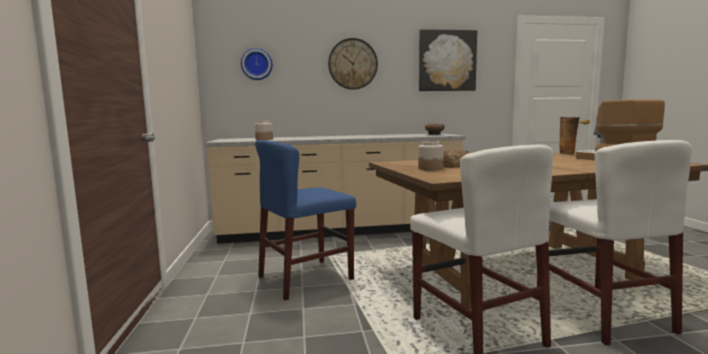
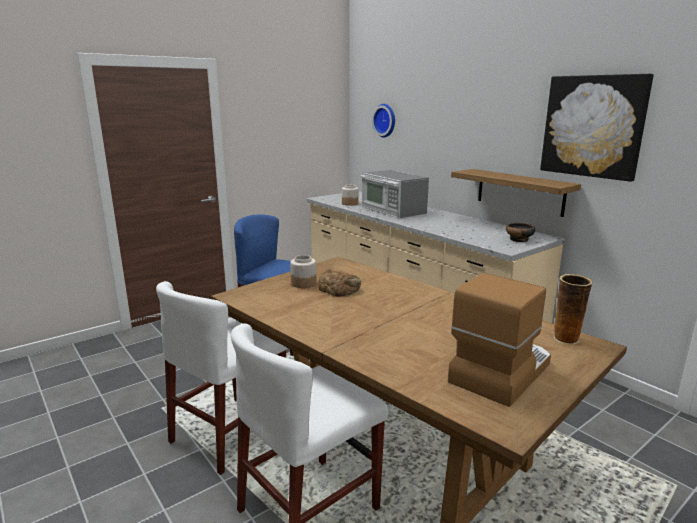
camera: 60 degrees right, 10 degrees up
wall clock [328,38,378,90] -> none
none -> microwave [360,170,429,218]
none -> shelf [451,169,581,217]

